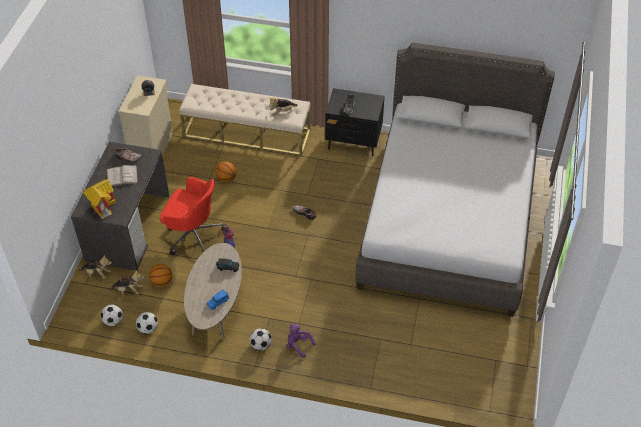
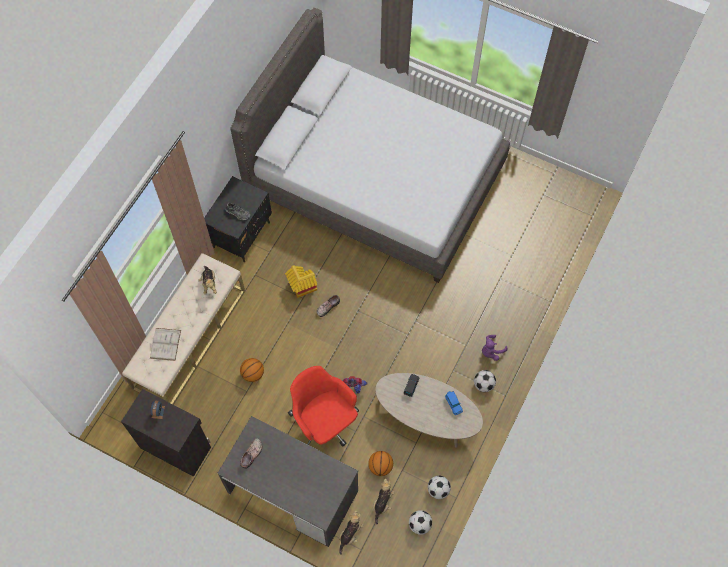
camera: 75 degrees left, 15 degrees up
toy house [83,179,116,219] -> toy house moved to [285,265,317,298]
white book [107,165,138,186] -> white book moved to [150,328,181,361]
beige cabinet [119,75,173,156] -> black cabinet [121,389,211,477]
red office chair [160,177,227,255] -> red office chair turned 75 degrees counterclockwise [288,366,359,447]

